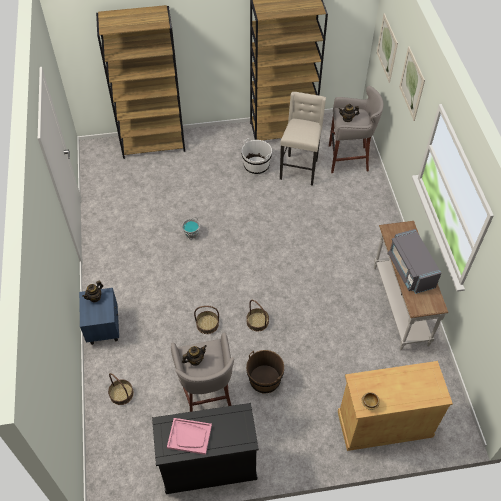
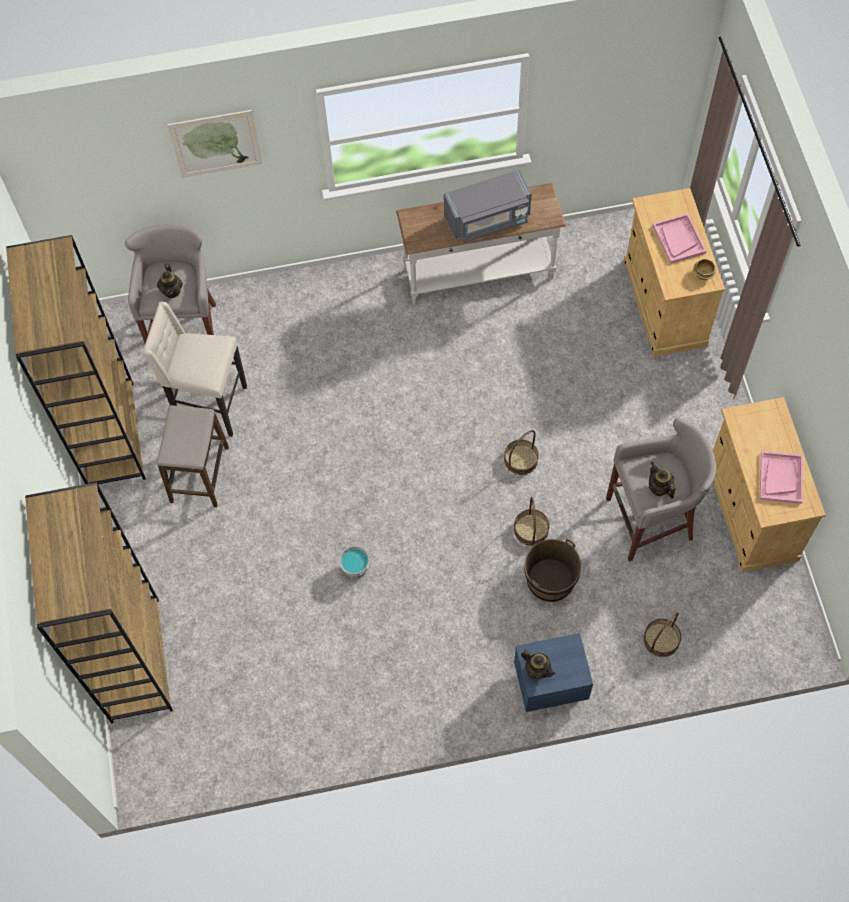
camera: 90 degrees left, 10 degrees up
black cabinet [152,403,259,494] -> beige cabinet [713,397,826,572]
white bucket [242,138,272,175] -> stool [157,405,229,507]
brown bucket [246,350,284,394] -> brown bucket moved to [524,538,581,602]
picture [377,13,398,83] -> none
none -> pink tray [652,213,706,264]

